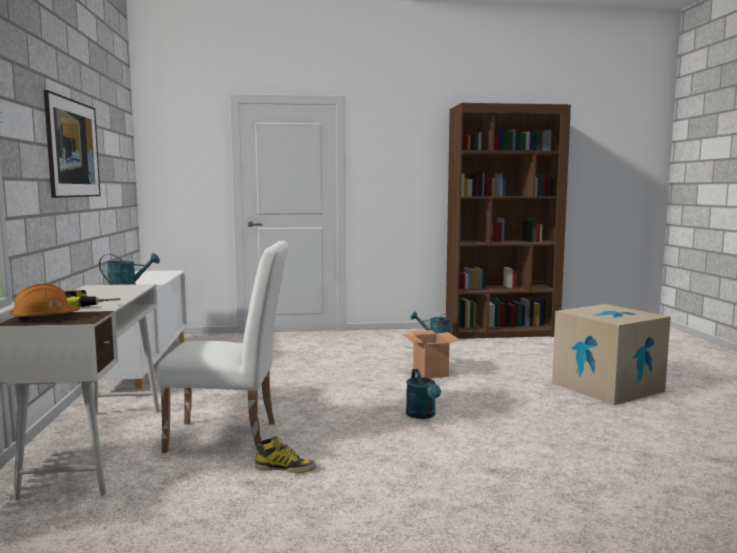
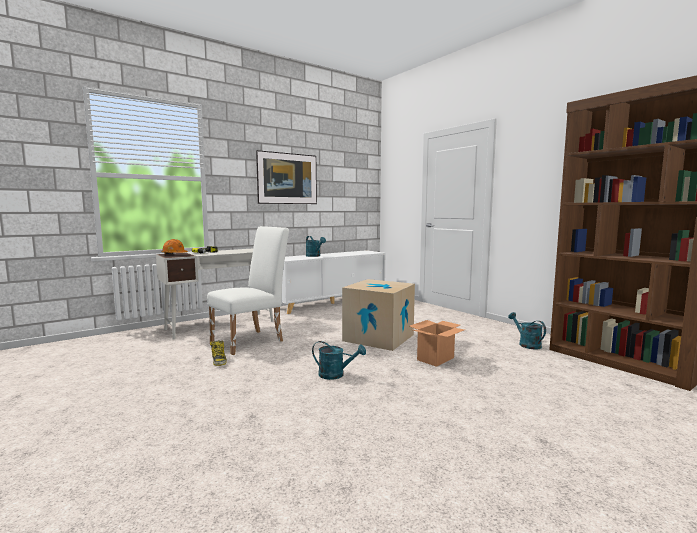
camera: 60 degrees right, 0 degrees up
white chair [157,241,289,453] -> white chair turned 105 degrees counterclockwise [207,226,289,355]
turquoise watering can [406,369,441,419] -> turquoise watering can turned 120 degrees counterclockwise [312,341,366,380]
cardboard box [552,304,671,405] -> cardboard box moved to [342,279,415,351]

